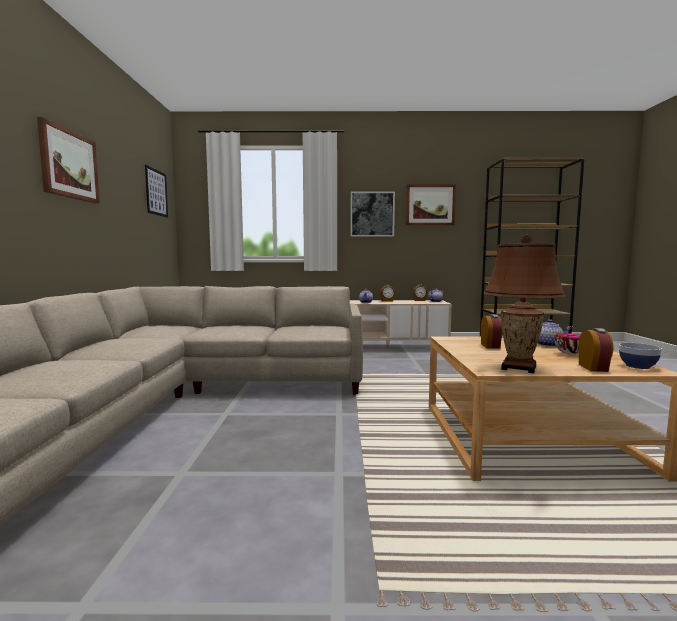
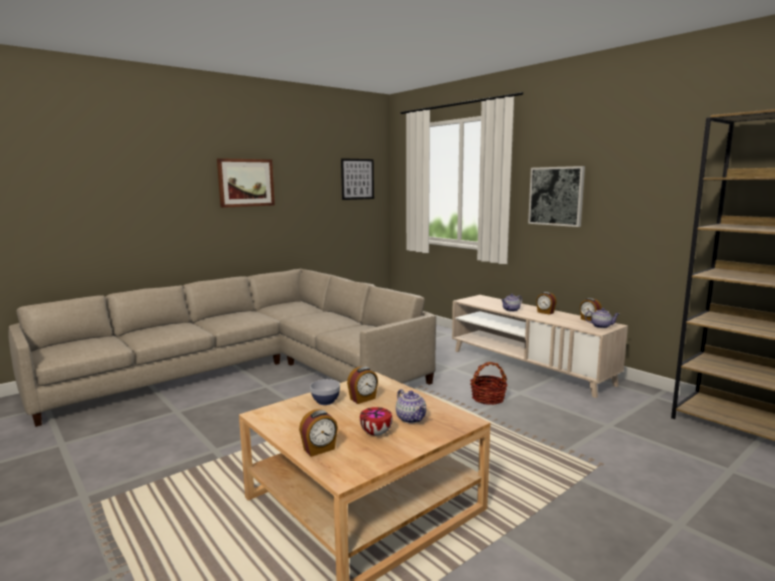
camera: 50 degrees right, 5 degrees up
picture [406,185,456,226] -> none
brown table lamp [483,234,566,374] -> none
bowl [619,343,662,369] -> bowl moved to [310,379,340,405]
none -> basket [470,362,508,405]

